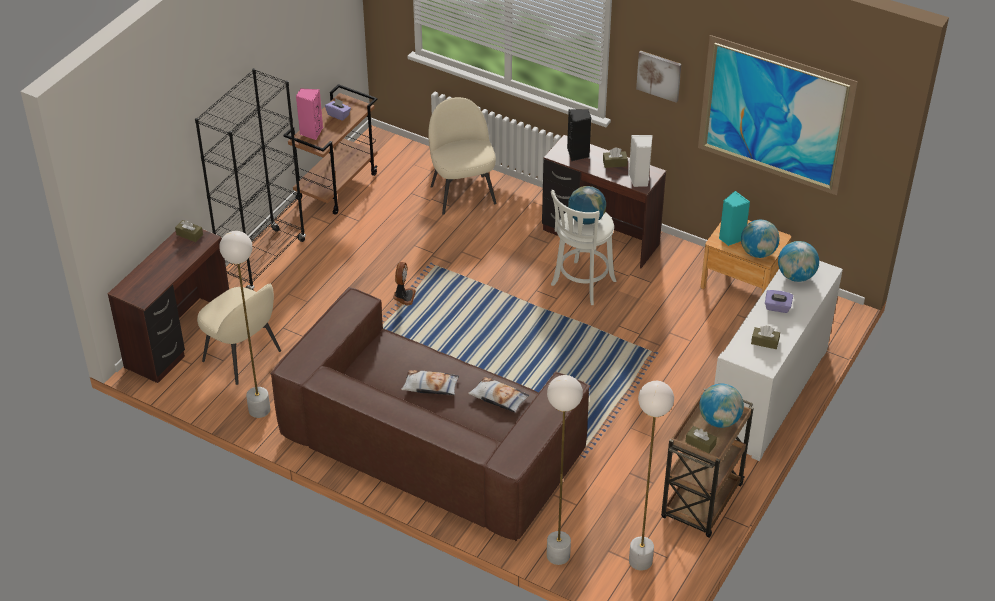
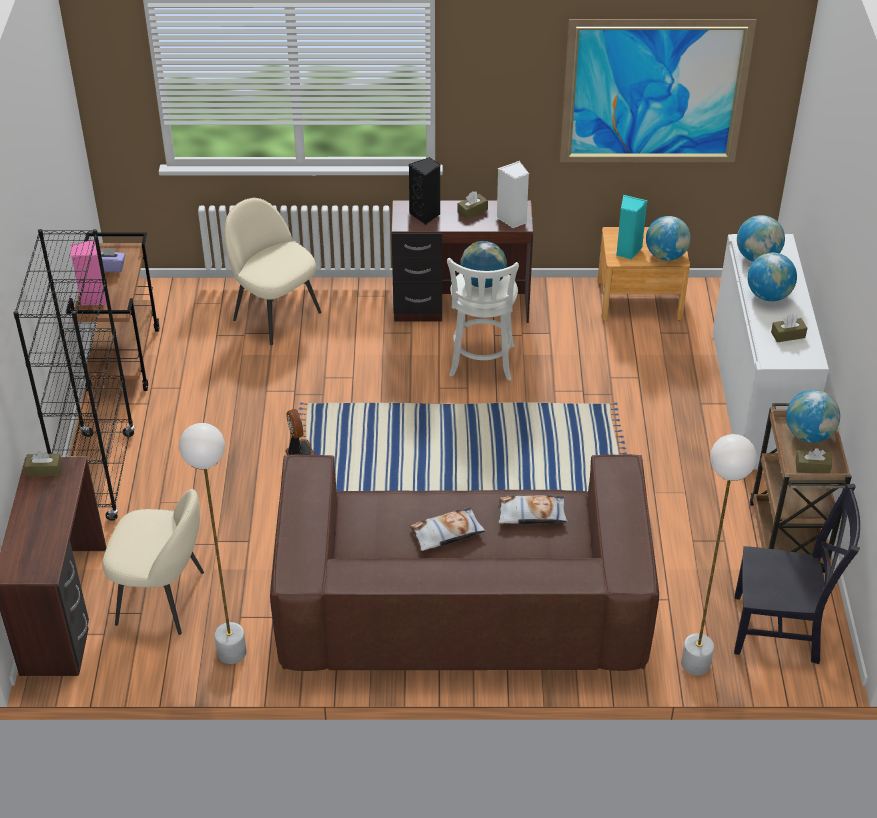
camera: 30 degrees left, 0 degrees up
white floor lamp [629,381,674,571] -> black chair [734,484,860,664]
picture [636,51,682,103] -> none
purple tissue box [765,290,793,313] -> globe [747,253,797,301]

